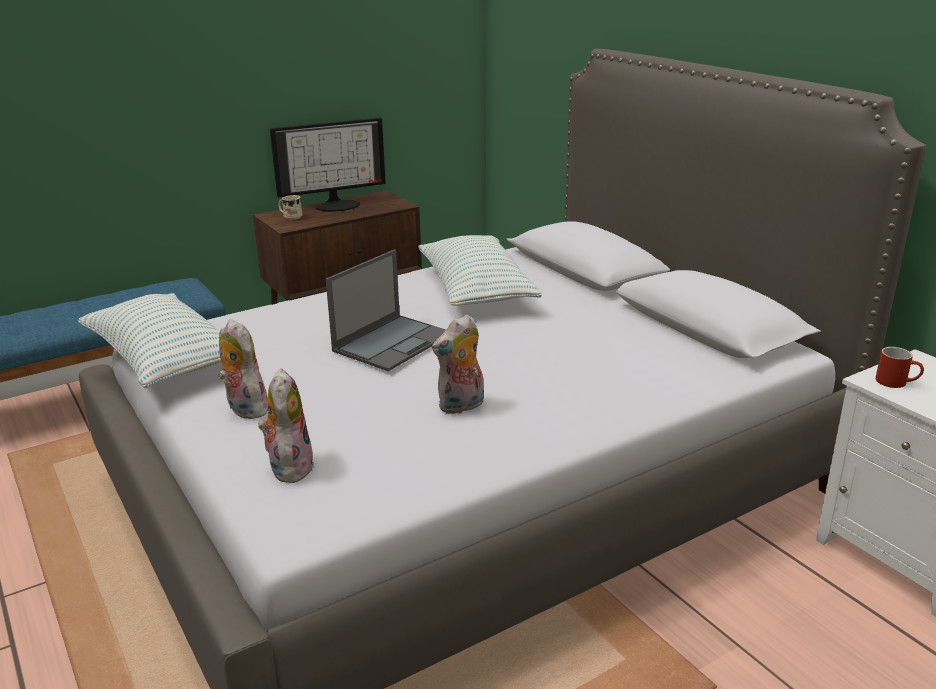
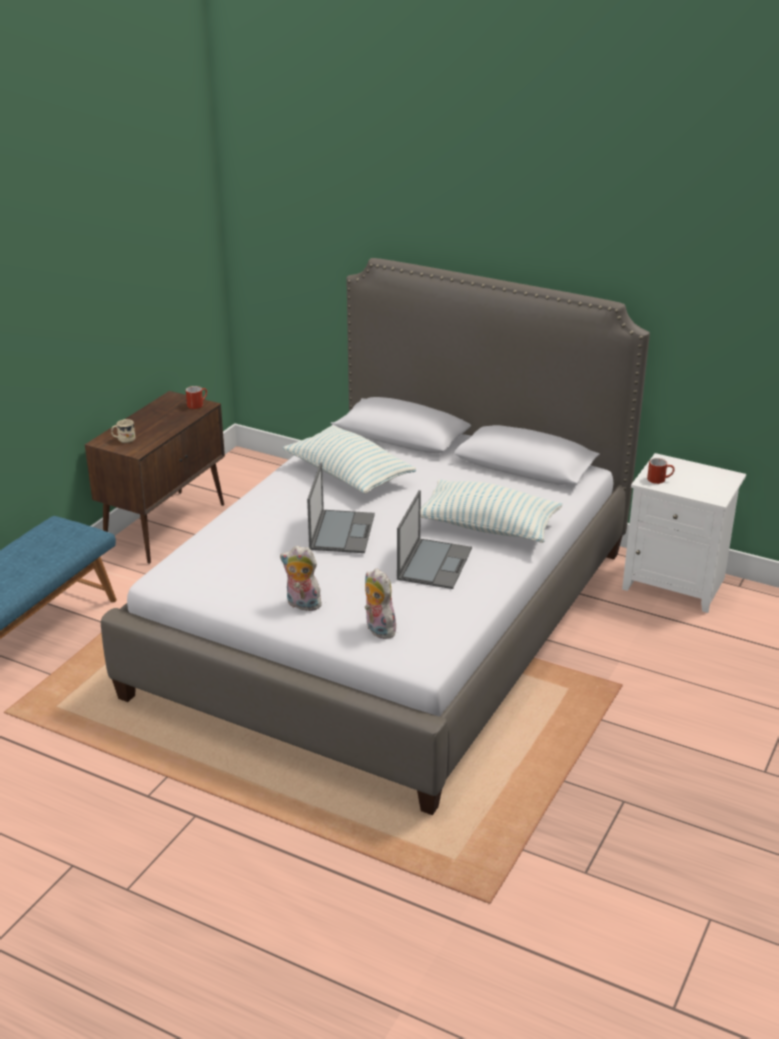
camera: 30 degrees left, 5 degrees up
pillow [78,293,222,388] -> pillow moved to [421,479,562,543]
monitor [270,118,386,212] -> none
plush toy [432,315,484,415] -> laptop [397,490,472,589]
none -> red mug [186,386,207,409]

